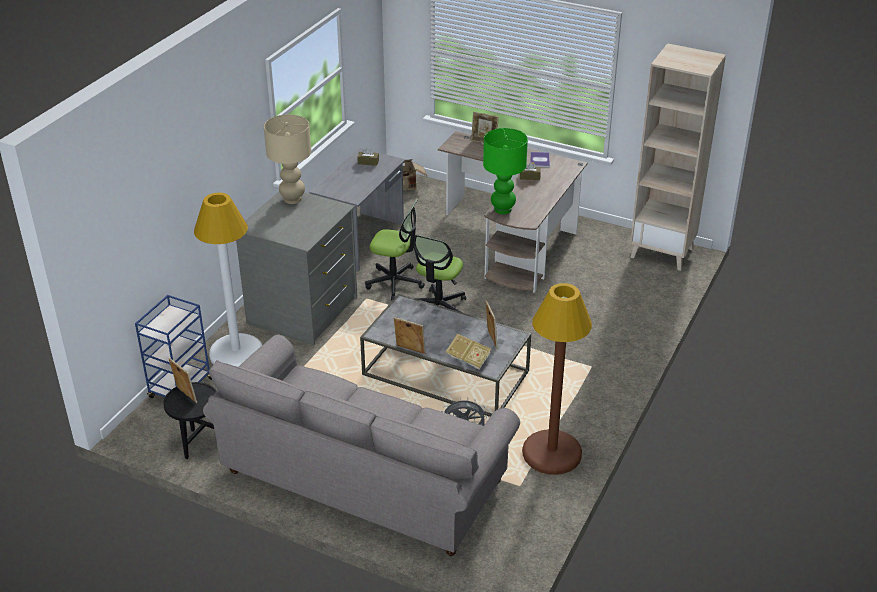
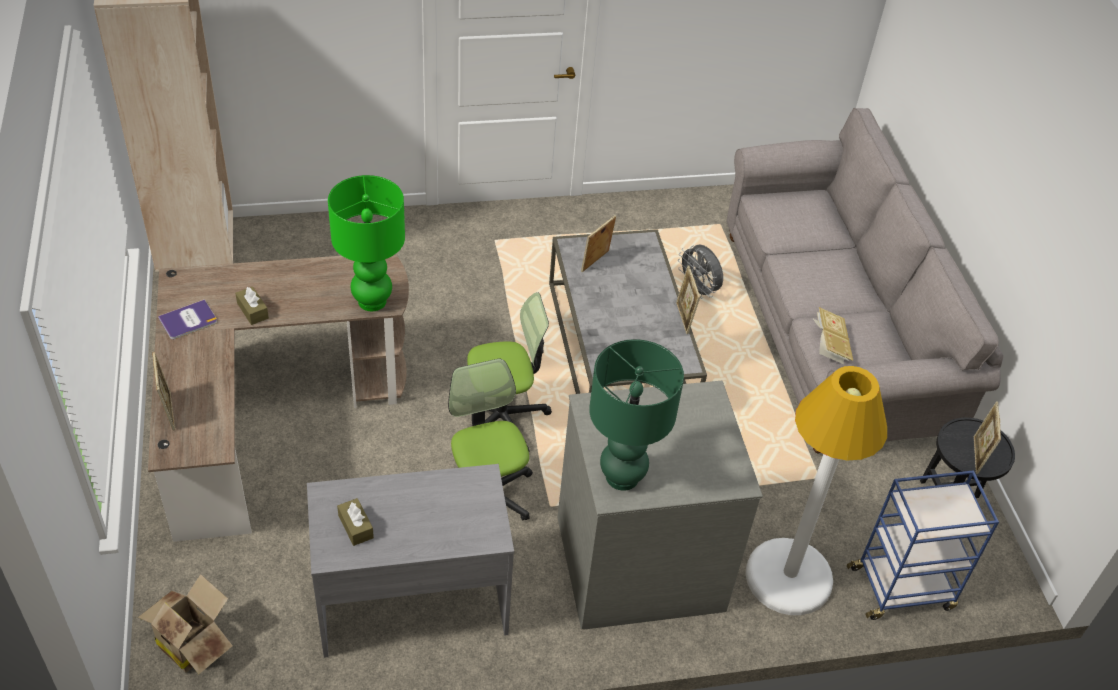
camera: 130 degrees left, 10 degrees up
beige table lamp [264,115,311,204] -> green table lamp [589,339,684,491]
book [446,334,491,370] -> book moved to [813,307,853,364]
brown floor lamp [522,283,592,475] -> none

